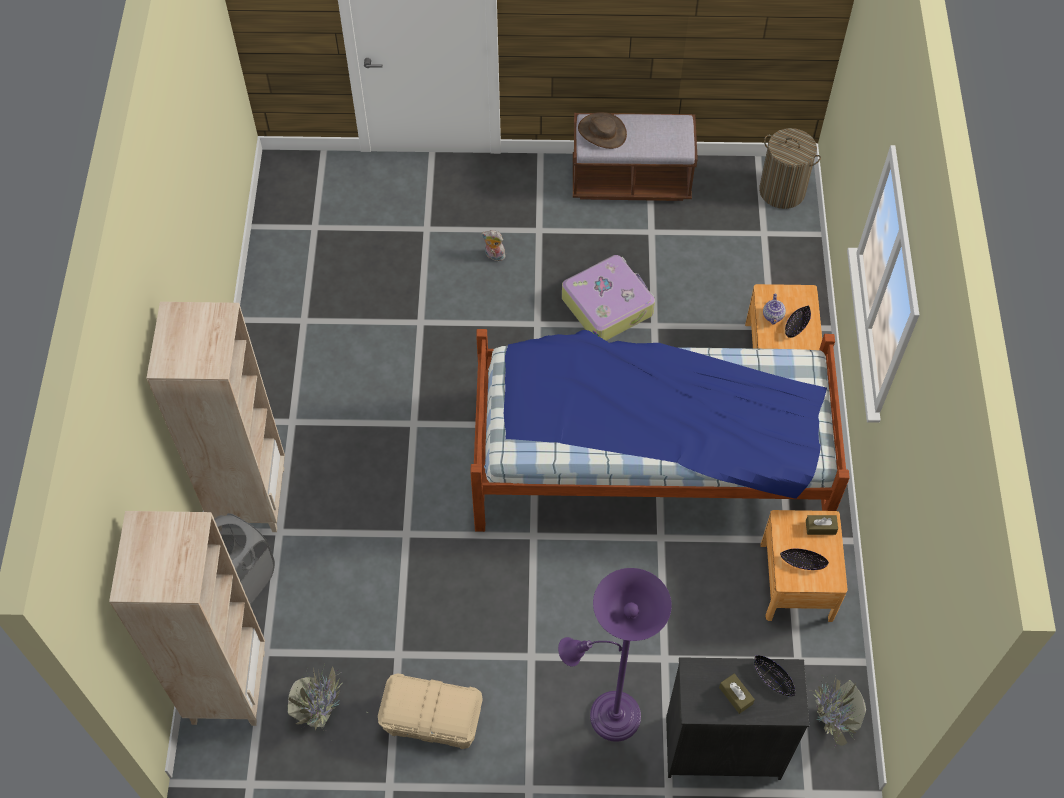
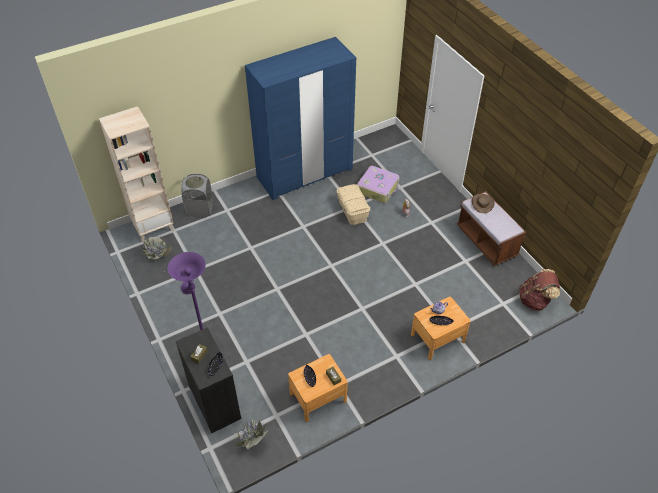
camera: 60 degrees right, 10 degrees down
beige bookcase [147,302,285,532] -> none
beige storage box [378,673,483,749] -> beige storage box moved to [337,184,370,225]
bed [470,329,850,532] -> none
suitcase [562,255,655,341] -> suitcase moved to [357,166,400,203]
laundry basket [759,128,821,209] -> brown backpack [519,269,560,311]
none -> blue wardrobe [245,37,356,200]

